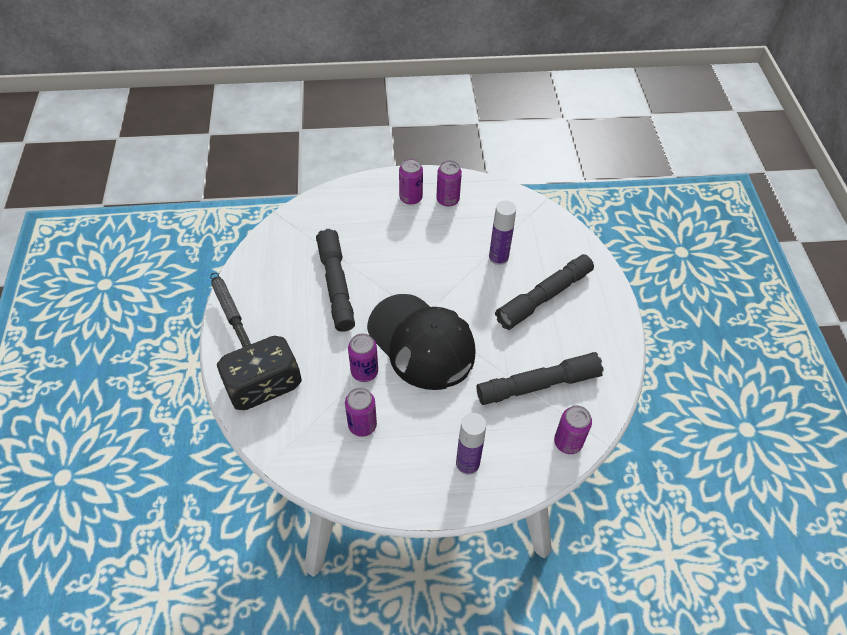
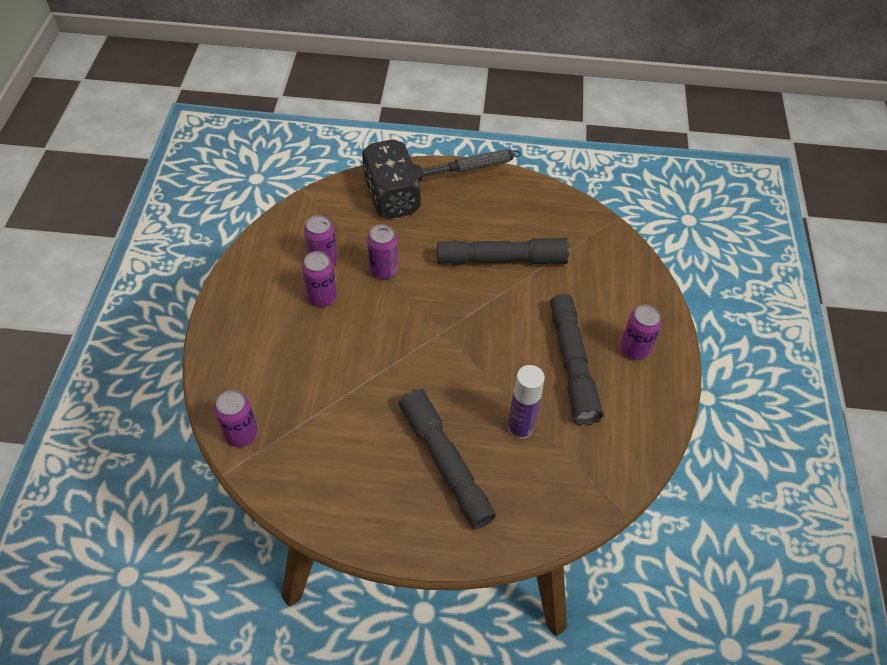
camera: 100 degrees right, 0 degrees up
white dining table [199,165,646,577] -> brown dining table [182,156,702,636]
black cap [367,294,475,390] -> none
can [436,160,462,207] -> can moved to [302,251,337,307]
bottle [456,413,486,475] -> none
grey flashlight [476,352,604,405] -> grey flashlight moved to [550,294,604,426]

